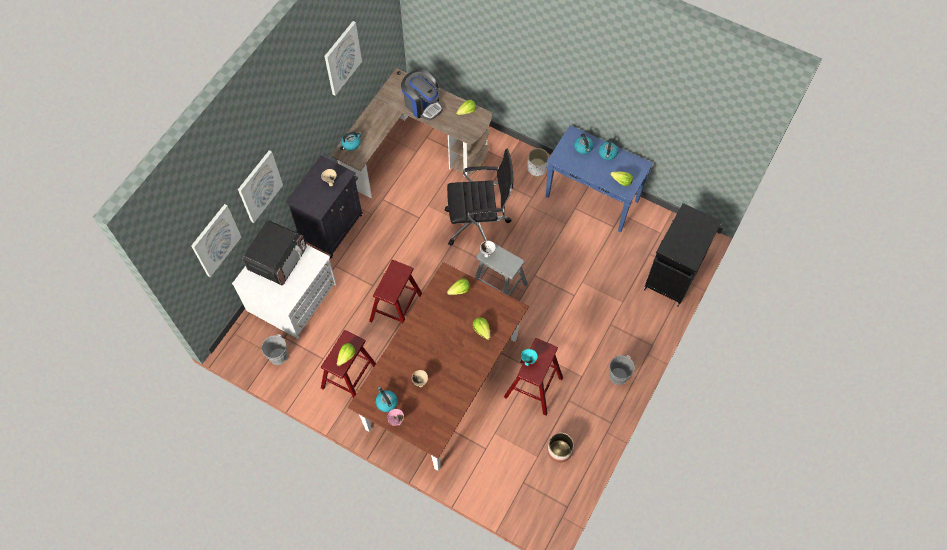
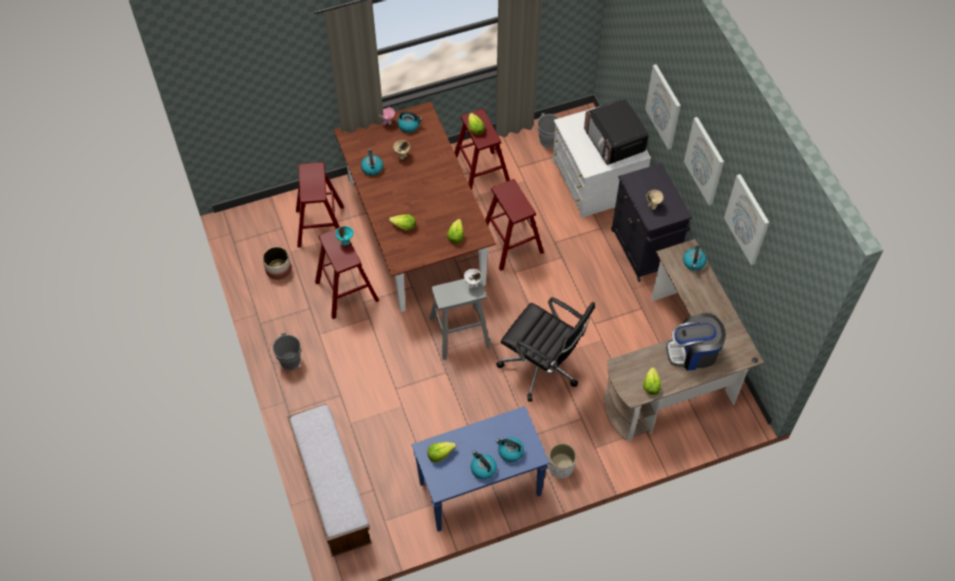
camera: 130 degrees right, 5 degrees down
picture [191,204,241,277] -> picture moved to [684,117,724,205]
black office chair [445,149,513,246] -> black office chair turned 90 degrees counterclockwise [496,297,595,402]
black cabinet [644,203,722,307] -> bench [287,404,372,557]
none -> red stool [296,162,344,248]
none -> kettle [361,149,383,176]

